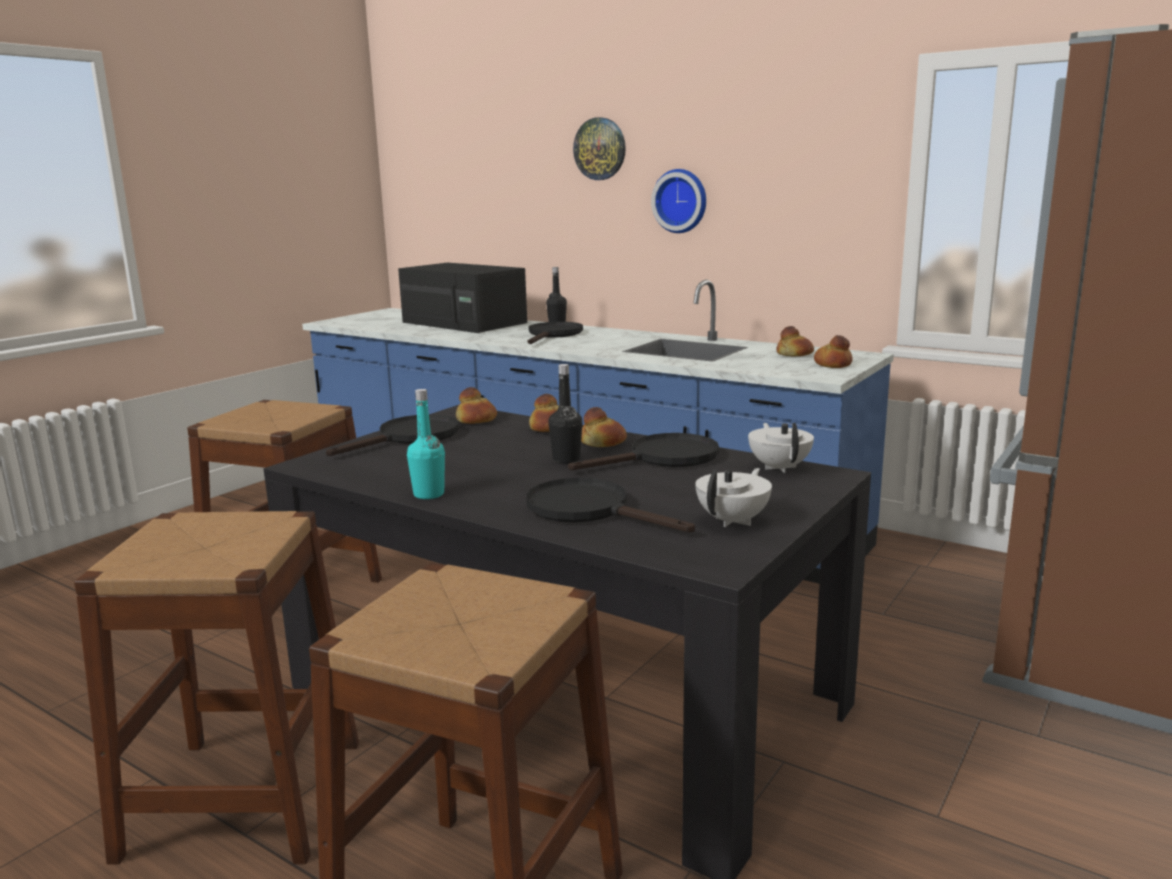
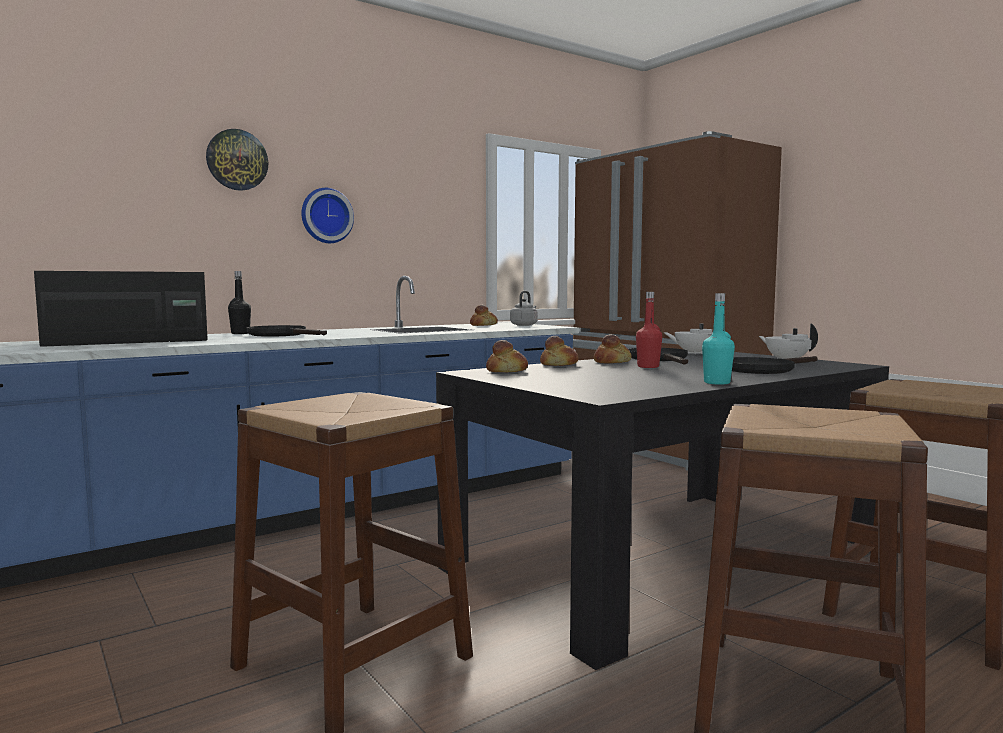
camera: 70 degrees left, 10 degrees down
black frying pan [326,414,459,456] -> none
black bottle [548,364,582,464] -> red bottle [636,292,662,368]
bread [814,335,853,368] -> grey kettle [510,291,538,326]

